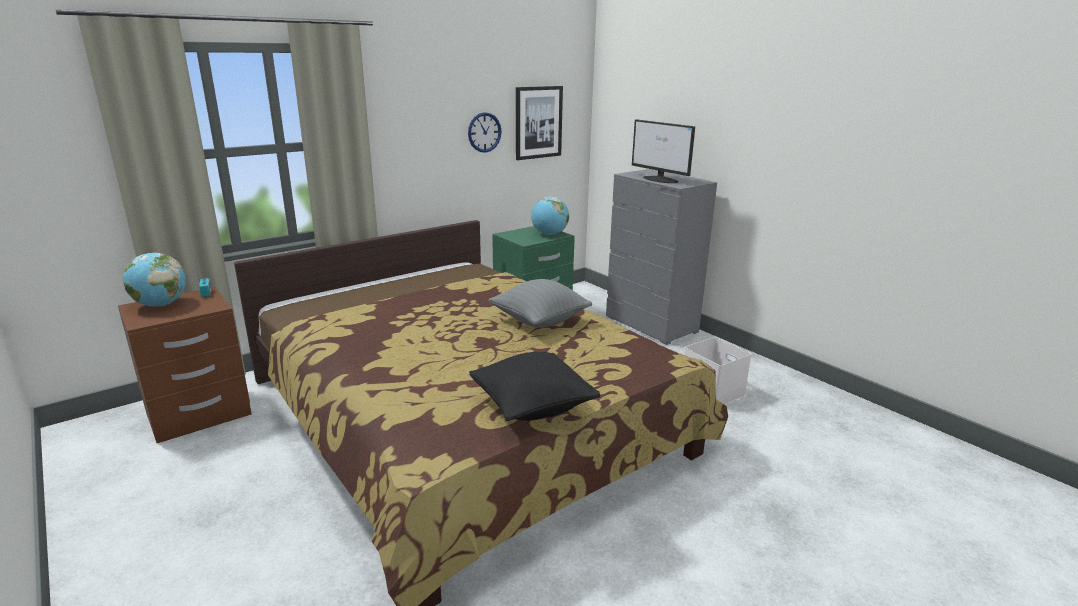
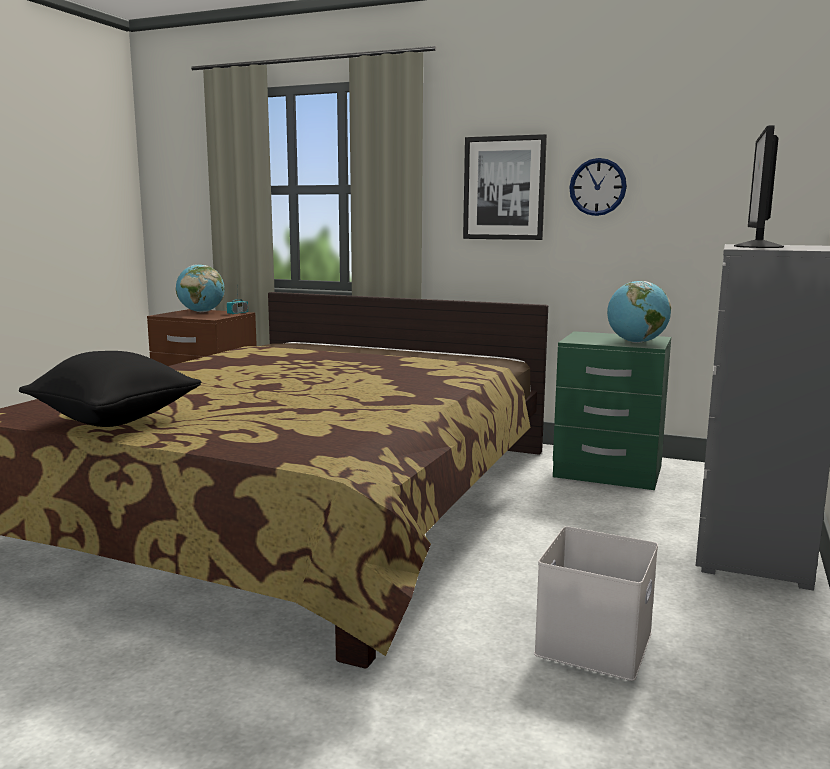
camera: 60 degrees right, 10 degrees down
grey pillow [488,279,592,328] -> none
picture [516,86,563,160] -> picture moved to [463,134,547,240]

